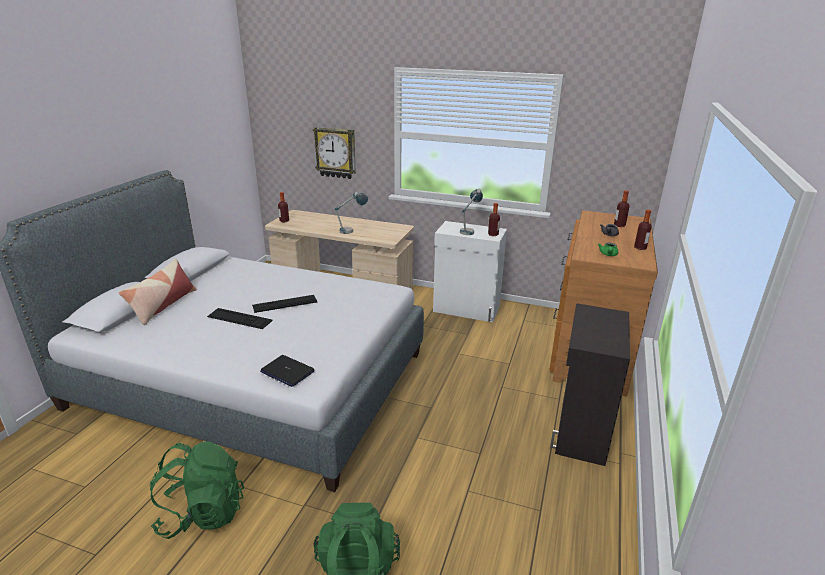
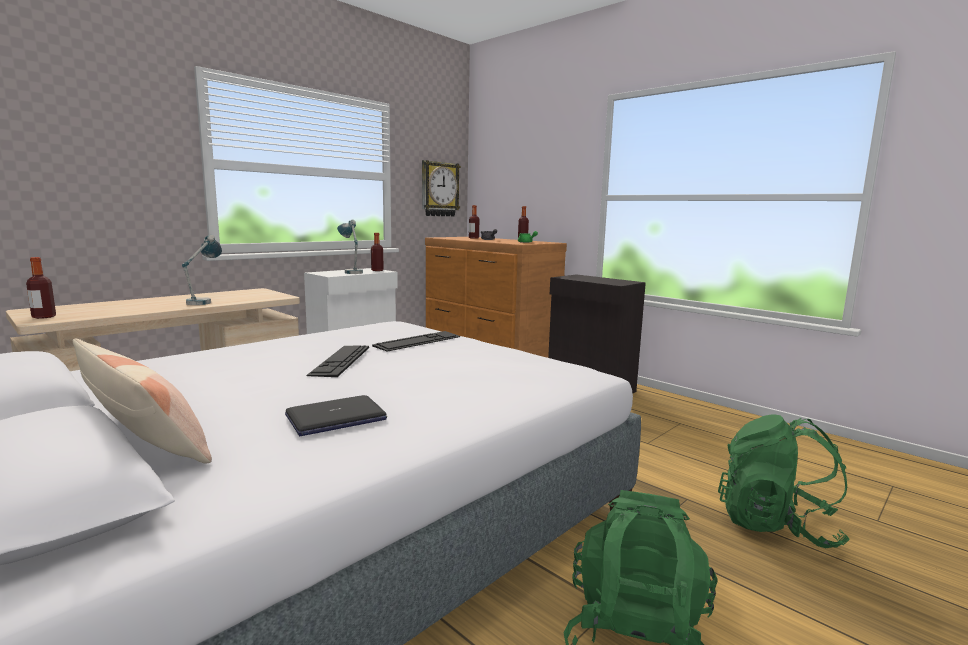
camera: 65 degrees left, 15 degrees down
keyboard [207,308,273,329] -> keyboard moved to [372,331,461,351]
laptop [260,355,315,387] -> laptop moved to [285,395,387,436]
wall clock [313,127,356,179] -> wall clock moved to [422,160,461,216]

